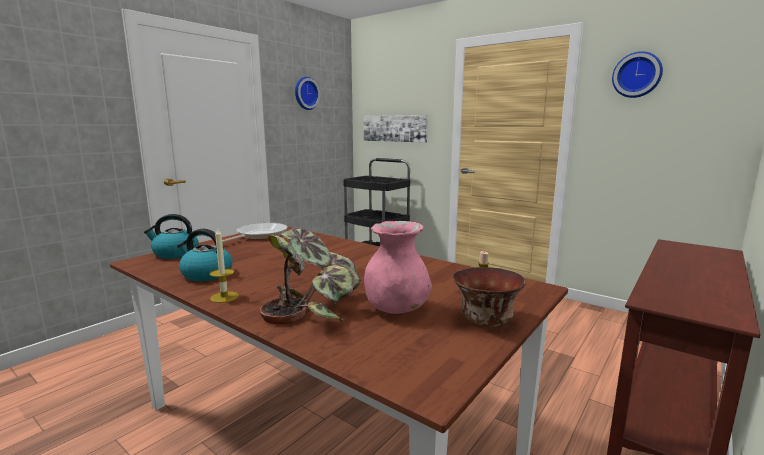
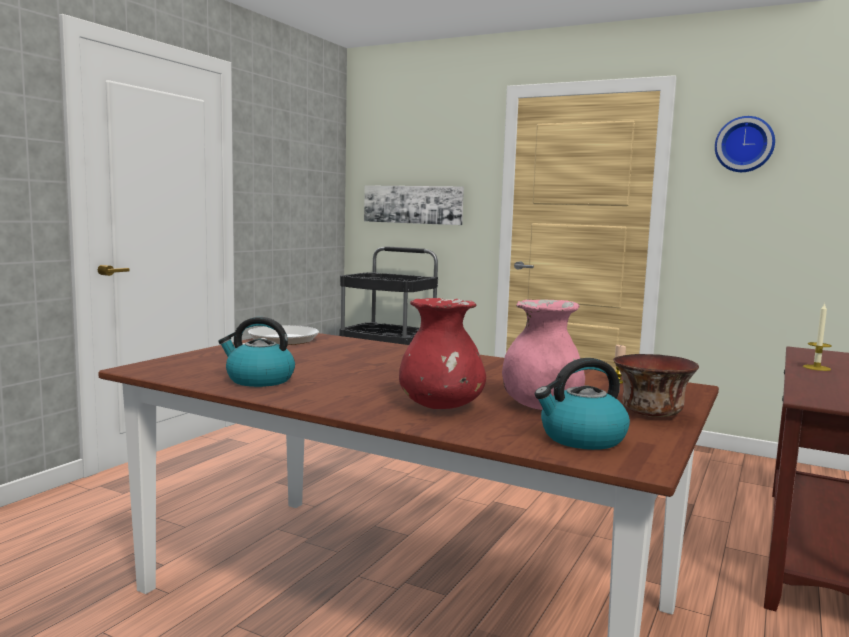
camera: 10 degrees left, 5 degrees down
kettle [144,214,199,259] -> kettle moved to [535,358,630,450]
candle [210,228,238,303] -> candle moved to [803,302,832,371]
potted plant [259,228,361,324] -> red vase [399,298,486,409]
wall clock [295,77,320,110] -> none

